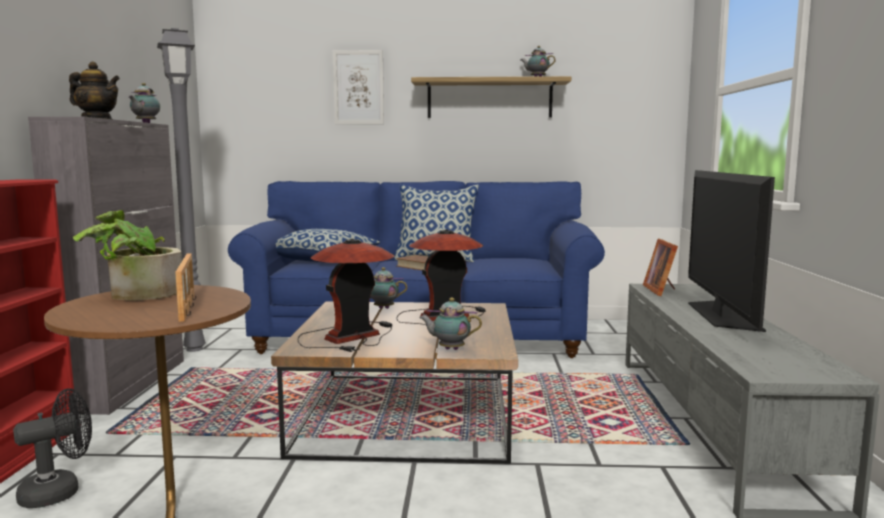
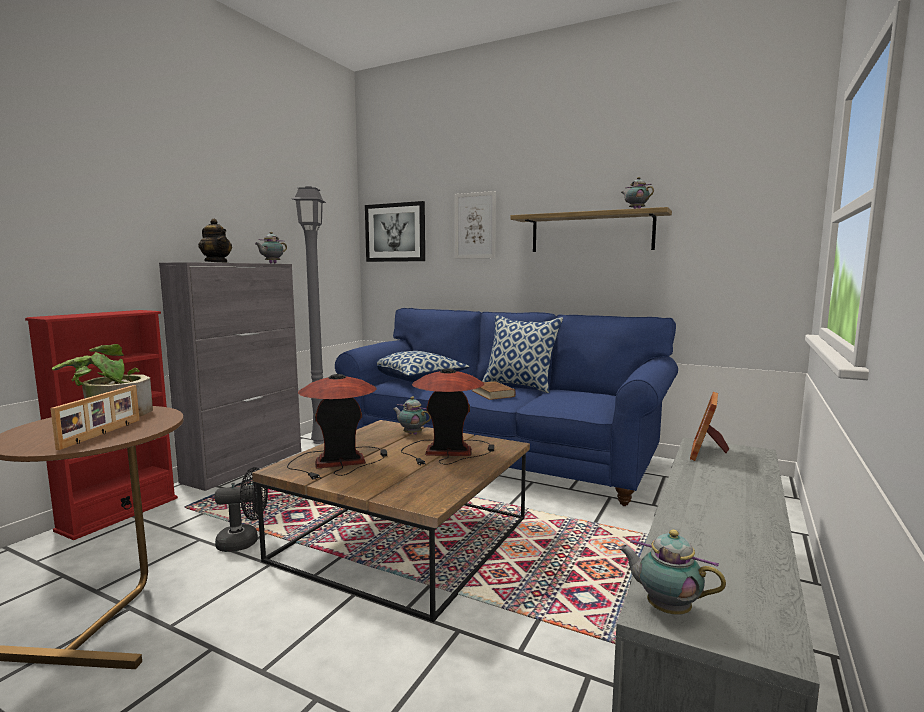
camera: 25 degrees right, 0 degrees up
black fan [13,389,92,508] -> black fan moved to [214,467,268,552]
teapot [419,298,482,350] -> teapot moved to [618,530,726,615]
television [688,170,775,332] -> none
none -> picture [365,201,425,262]

